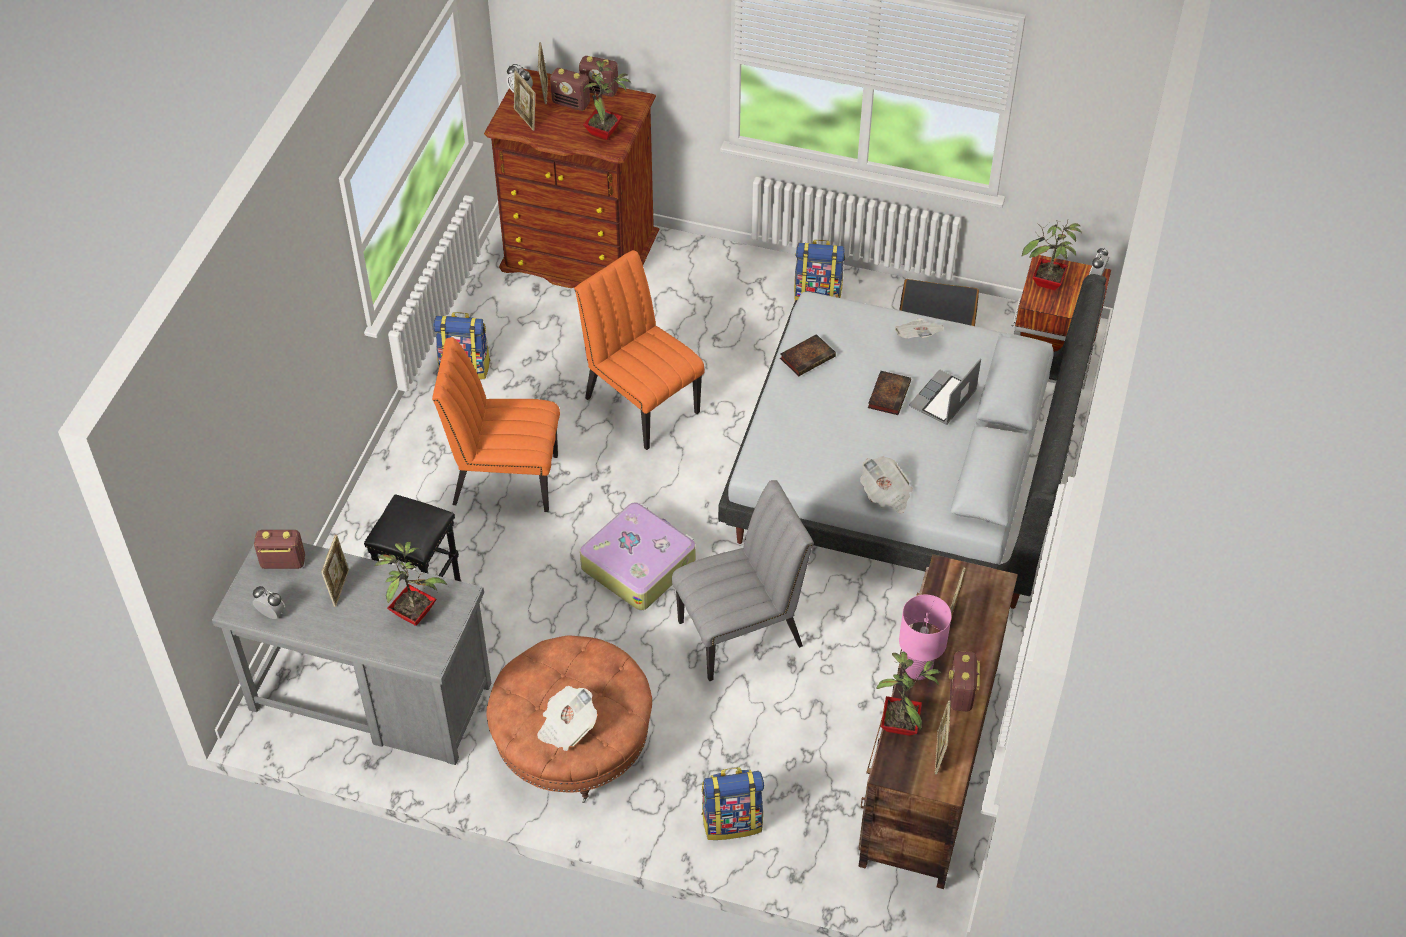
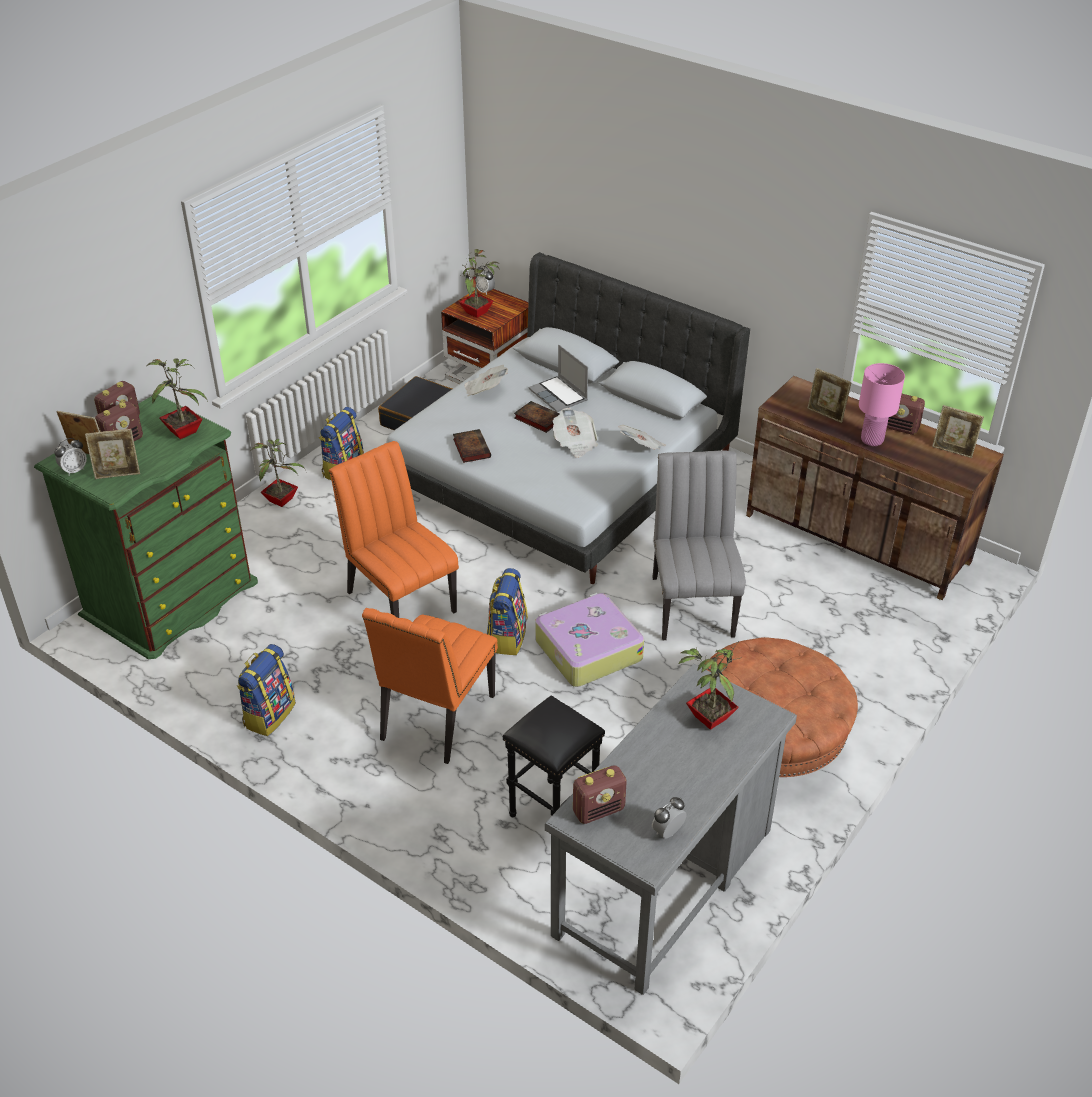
camera: 70 degrees left, 10 degrees down
radio [254,530,305,569] -> radio turned 135 degrees counterclockwise [573,765,627,824]
picture frame [321,535,349,607] -> none
brown dresser [484,68,659,288] -> green dresser [34,395,258,659]
newspaper [537,686,597,751] -> newspaper moved to [553,408,598,458]
orange chair [574,250,705,450] -> orange chair turned 75 degrees clockwise [329,441,459,618]
backpack [701,767,764,840] -> backpack moved to [487,568,528,655]
potted plant [876,652,941,736] -> potted plant moved to [251,439,306,507]

